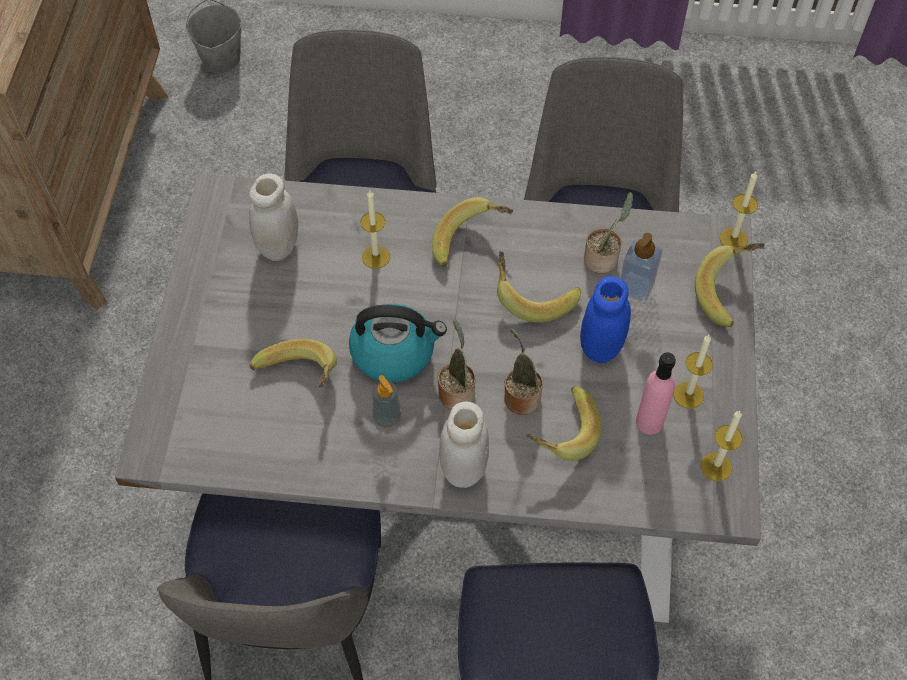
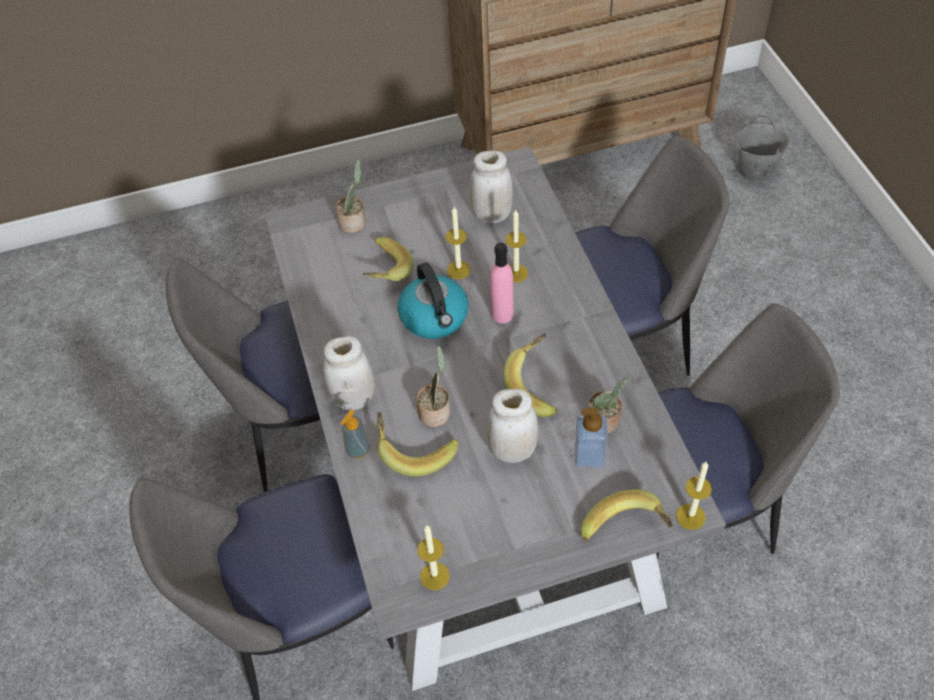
camera: 70 degrees right, 5 degrees down
soap dispenser [373,375,401,427] -> soap dispenser moved to [341,410,370,459]
banana [432,197,513,267] -> none
potted plant [438,320,476,409] -> potted plant moved to [335,159,366,233]
blue jar [580,276,631,363] -> white jar [487,388,538,463]
pink bottle [636,352,676,435] -> pink bottle moved to [490,243,514,323]
candle [673,335,713,409] -> candle moved to [446,207,471,279]

